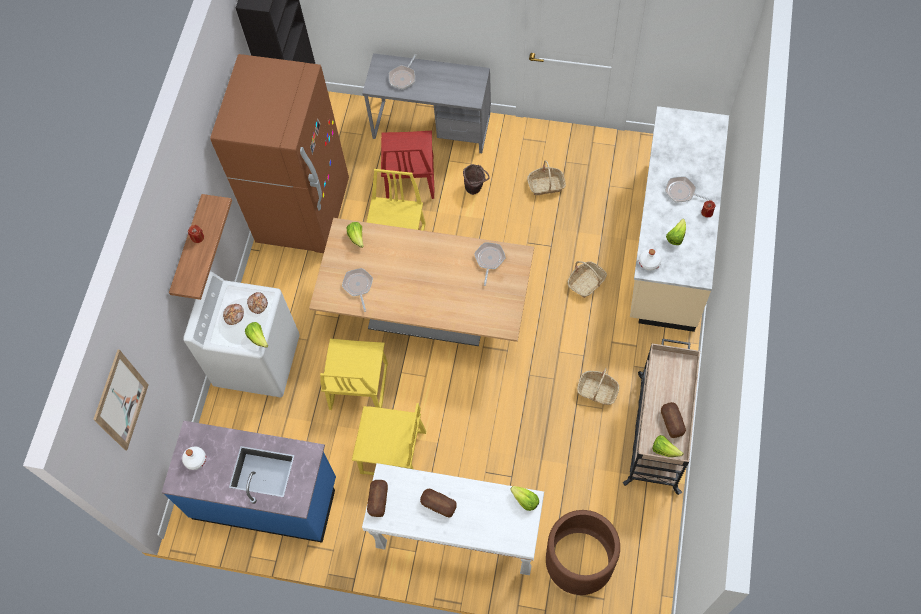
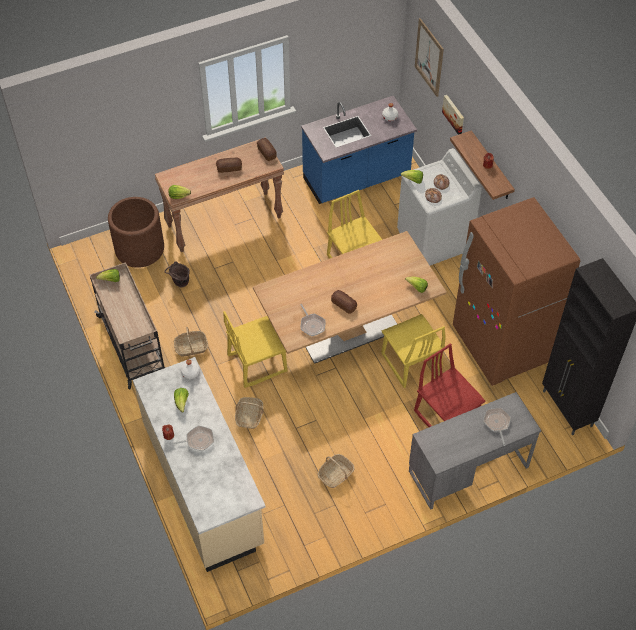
camera: 140 degrees right, 10 degrees down
frying pan [342,268,373,312] -> none
yellow chair [352,403,426,475] -> yellow chair moved to [223,311,287,388]
white console table [362,463,544,575] -> brown console table [155,139,284,252]
brown bucket [463,164,490,195] -> brown bucket moved to [165,261,190,288]
bread [661,402,686,438] -> bread moved to [331,290,357,314]
none -> picture [442,95,464,135]

